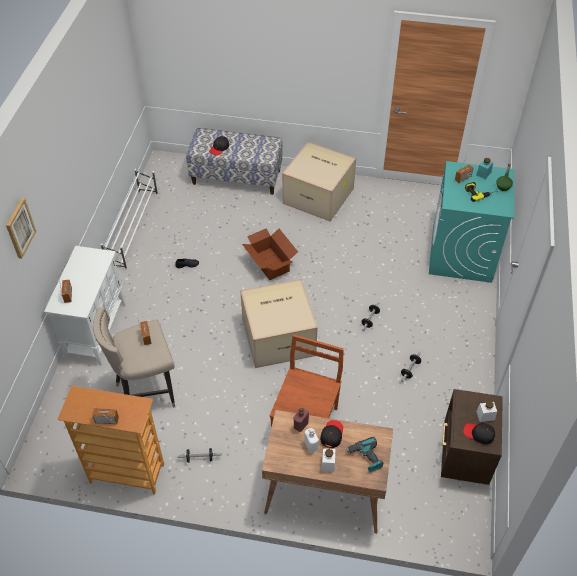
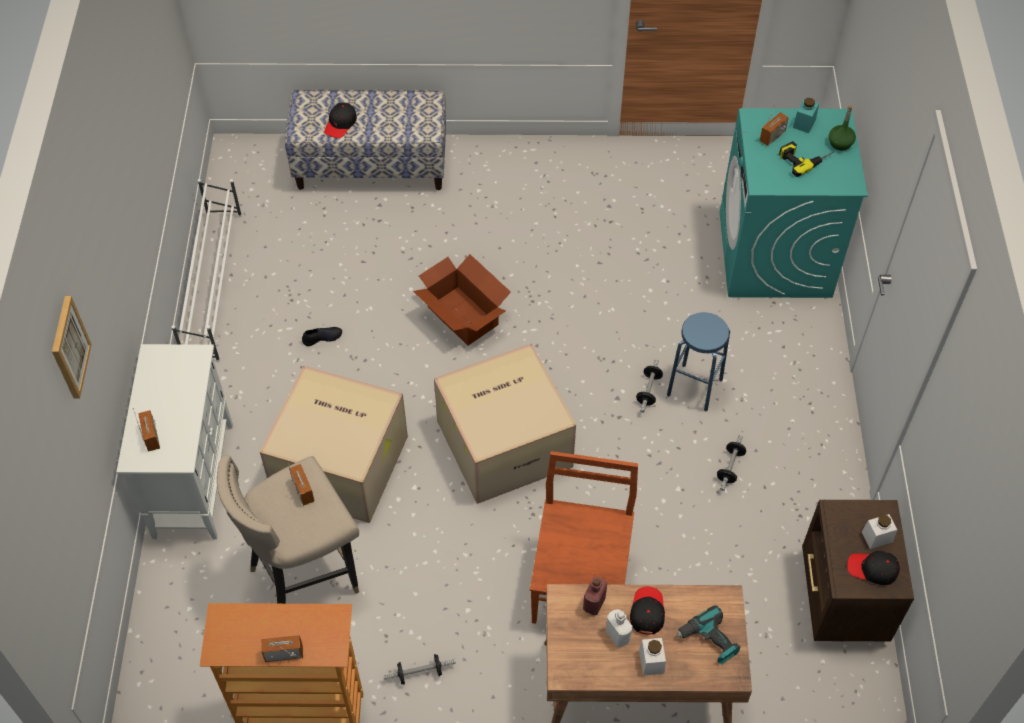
camera: 10 degrees left, 5 degrees up
cardboard box [282,142,356,222] -> cardboard box moved to [260,366,408,523]
none -> blue stool [667,312,730,412]

